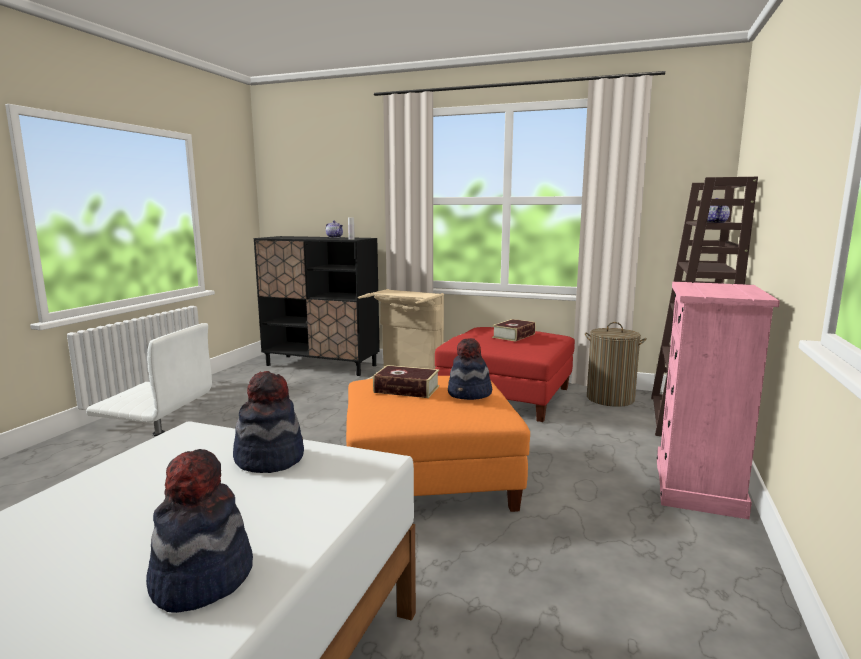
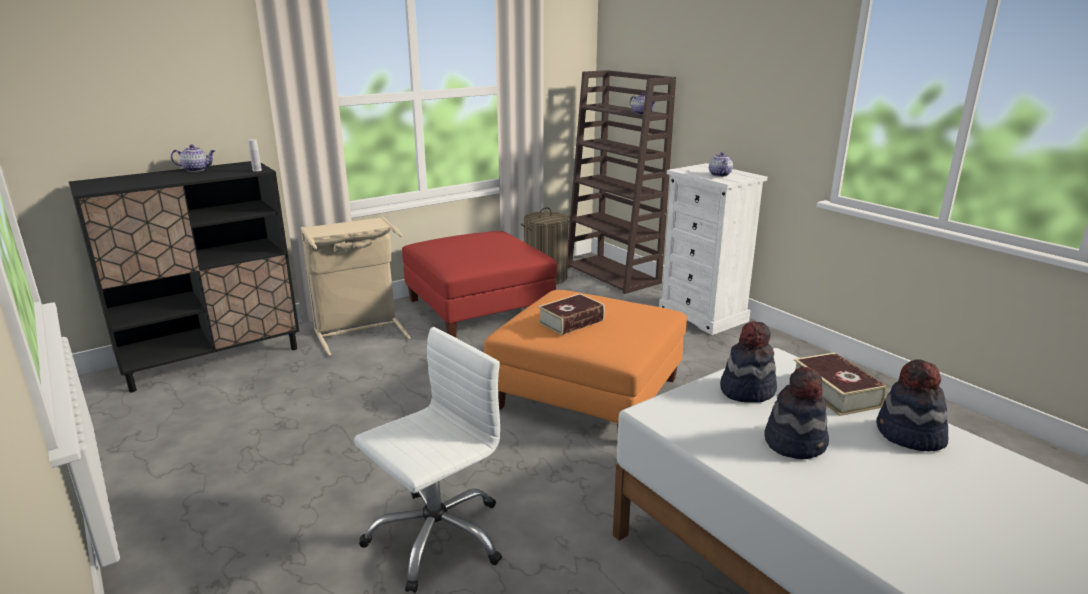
camera: 55 degrees left, 10 degrees up
hat [448,338,492,400] -> hat moved to [764,366,829,459]
book [492,319,536,342] -> book moved to [794,352,887,416]
pink dresser [657,282,780,519] -> white dresser [659,163,768,335]
none -> teapot [709,152,733,177]

